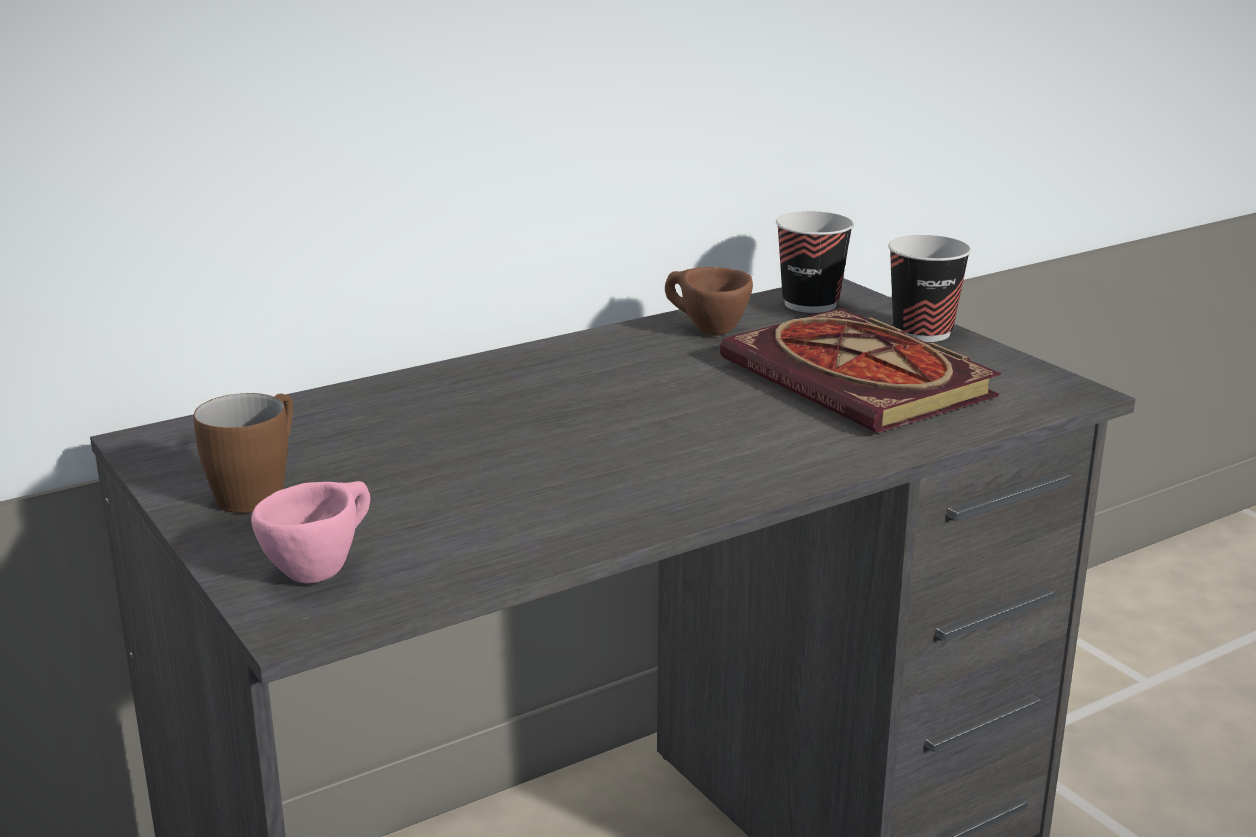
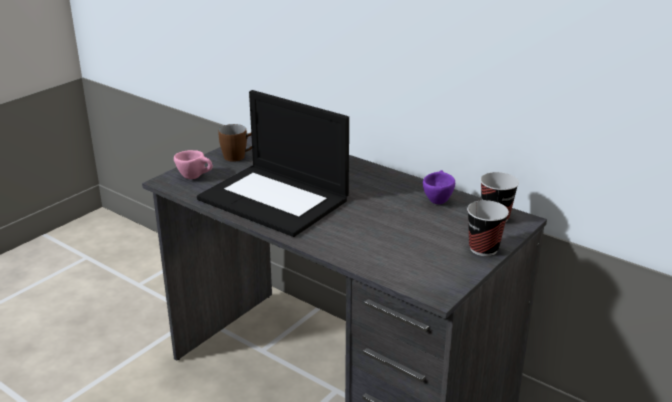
camera: 70 degrees right, 5 degrees up
brown cup [665,267,753,336] -> purple cup [423,170,455,204]
book [720,308,1001,433] -> none
none -> laptop [197,90,349,237]

